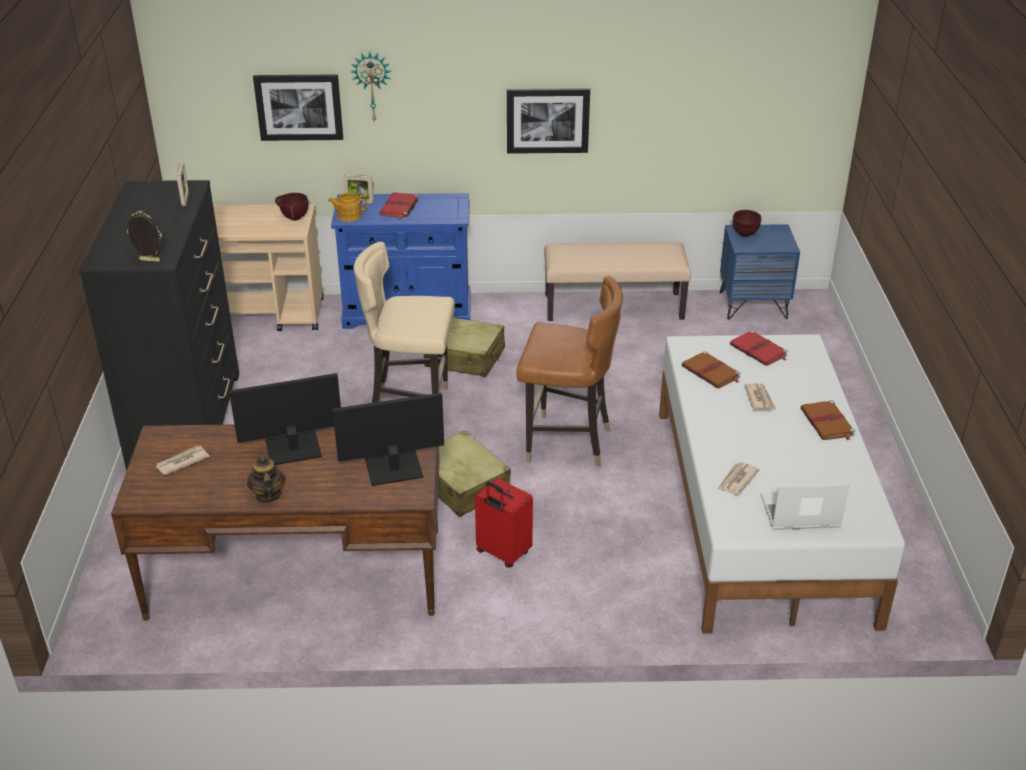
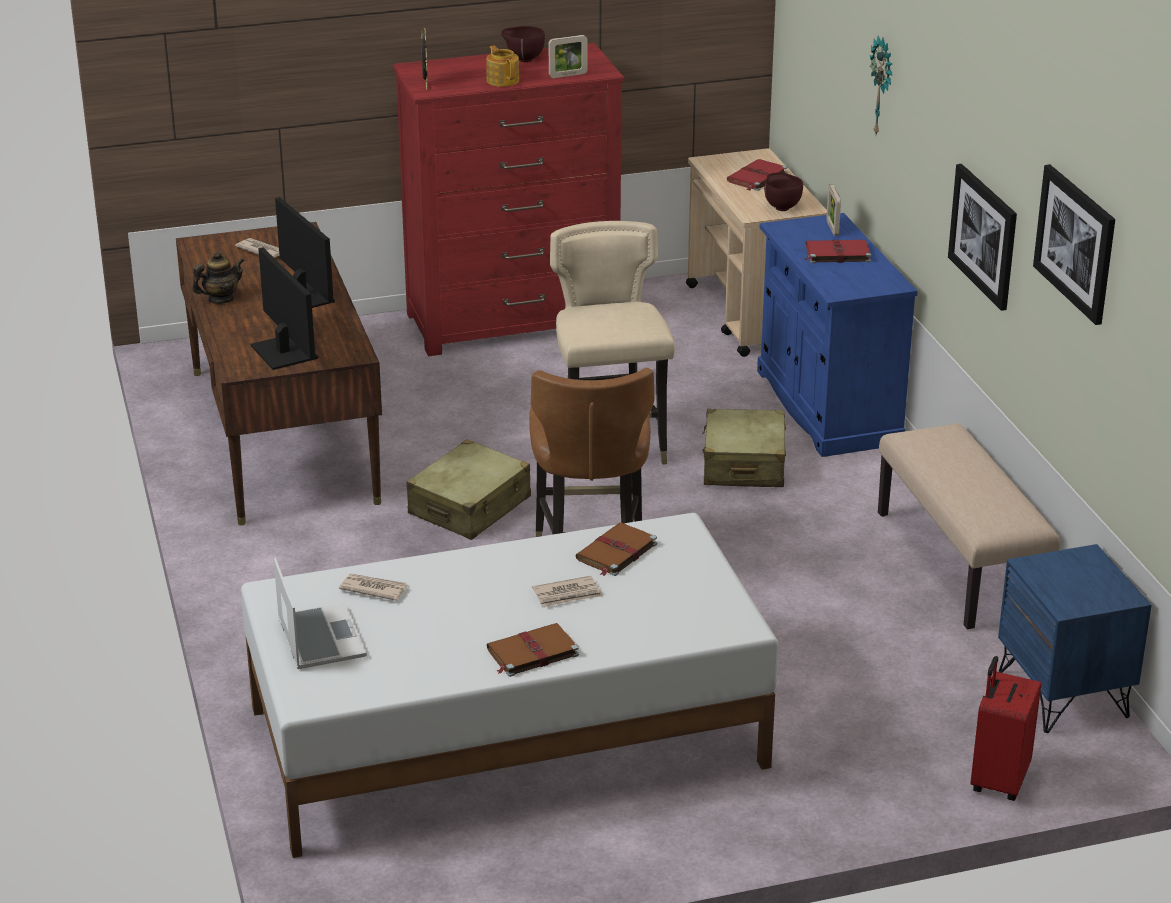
camera: 75 degrees right, 5 degrees down
black dresser [79,180,239,471] -> red dresser [393,43,624,356]
picture [253,74,343,141] -> picture moved to [1033,164,1115,325]
teapot [328,193,367,222] -> teapot moved to [486,45,519,87]
red suitcase [475,478,533,568] -> red suitcase moved to [970,656,1041,801]
red book [730,330,788,366] -> red book moved to [727,159,787,191]
brown bowl [733,210,761,237] -> brown bowl moved to [501,26,545,62]

